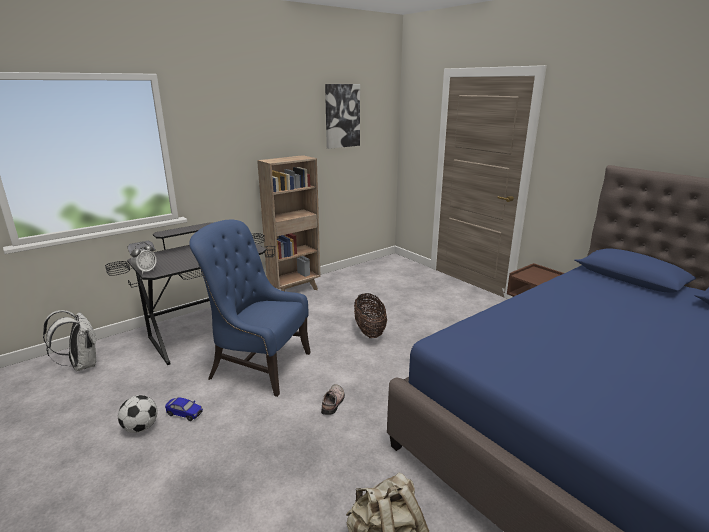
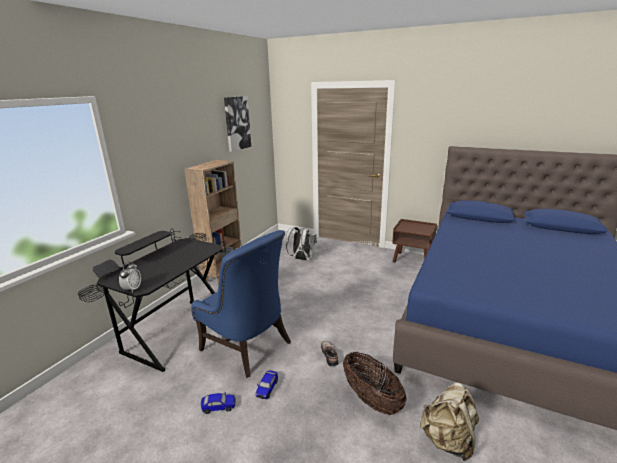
camera: 25 degrees left, 0 degrees up
white backpack [43,310,96,371] -> white backpack moved to [286,227,317,261]
football [118,395,158,433] -> none
blue chair [189,219,311,397] -> blue chair turned 135 degrees counterclockwise [191,230,291,378]
basket [354,293,387,338] -> basket moved to [343,352,407,415]
none -> toy car [256,371,278,399]

